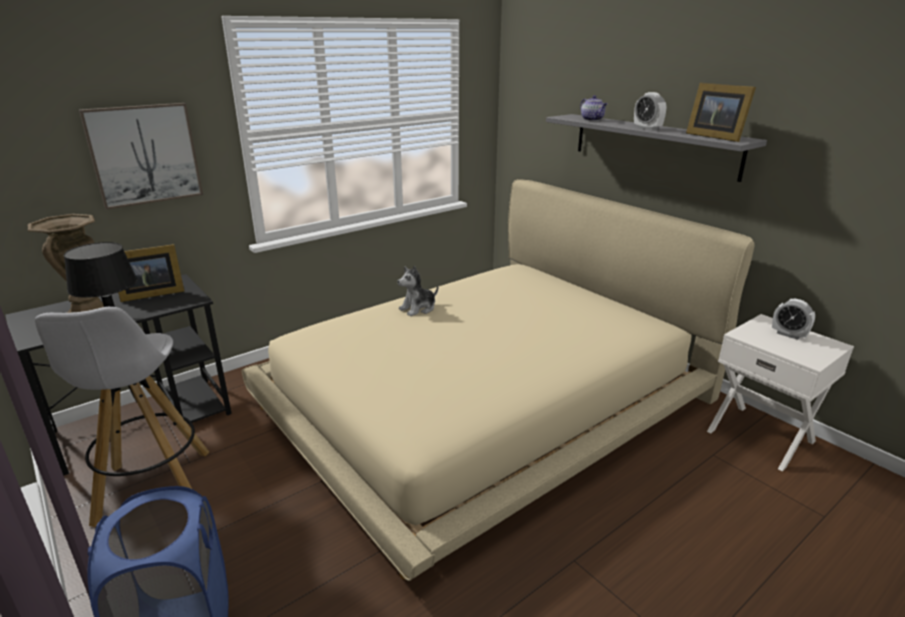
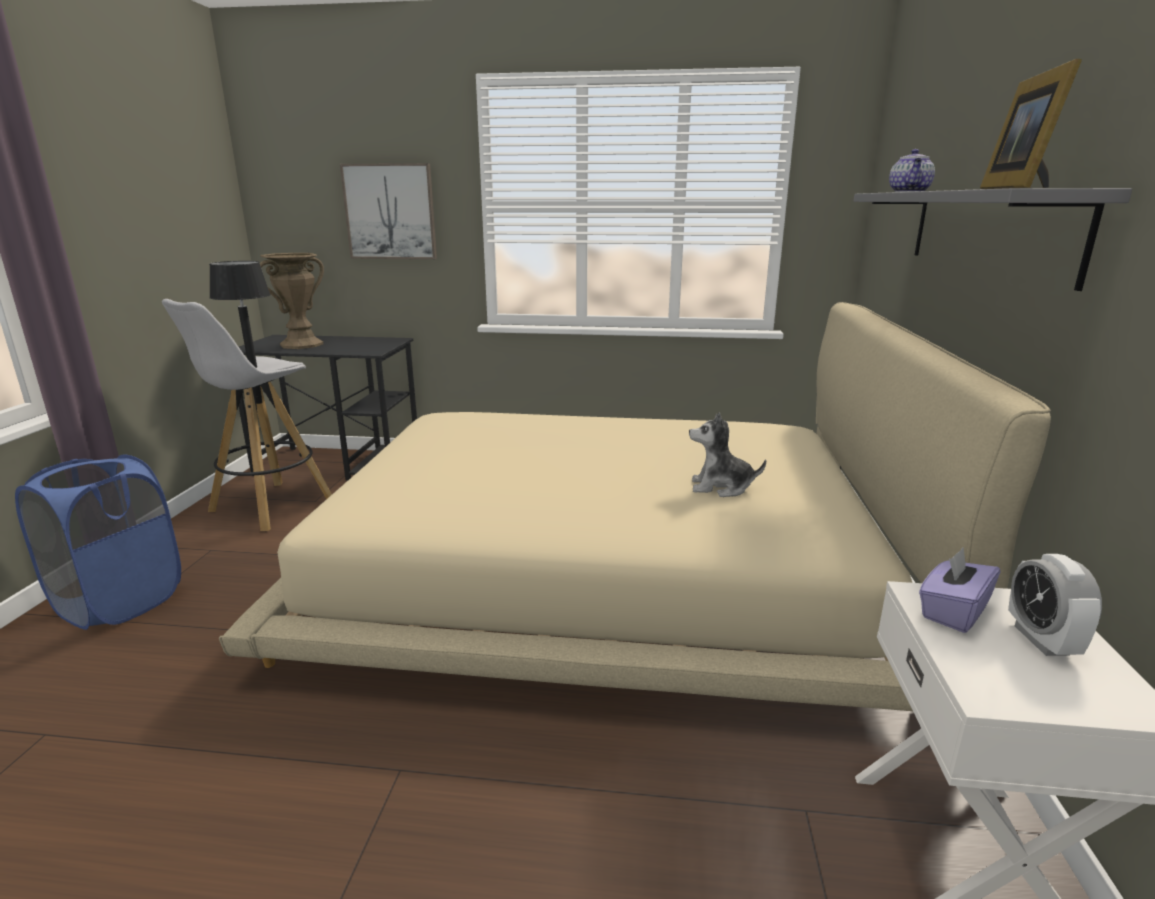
camera: 45 degrees right, 5 degrees down
picture frame [118,244,184,302] -> none
plush toy [397,266,439,316] -> plush toy moved to [689,413,766,497]
alarm clock [634,92,666,130] -> none
none -> purple tissue box [919,547,1000,633]

